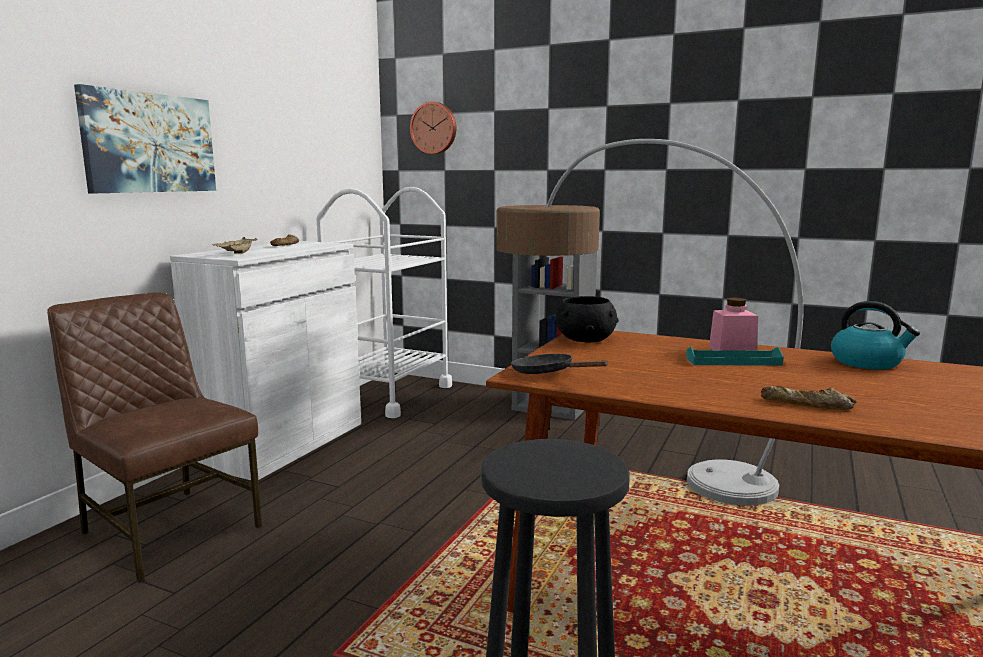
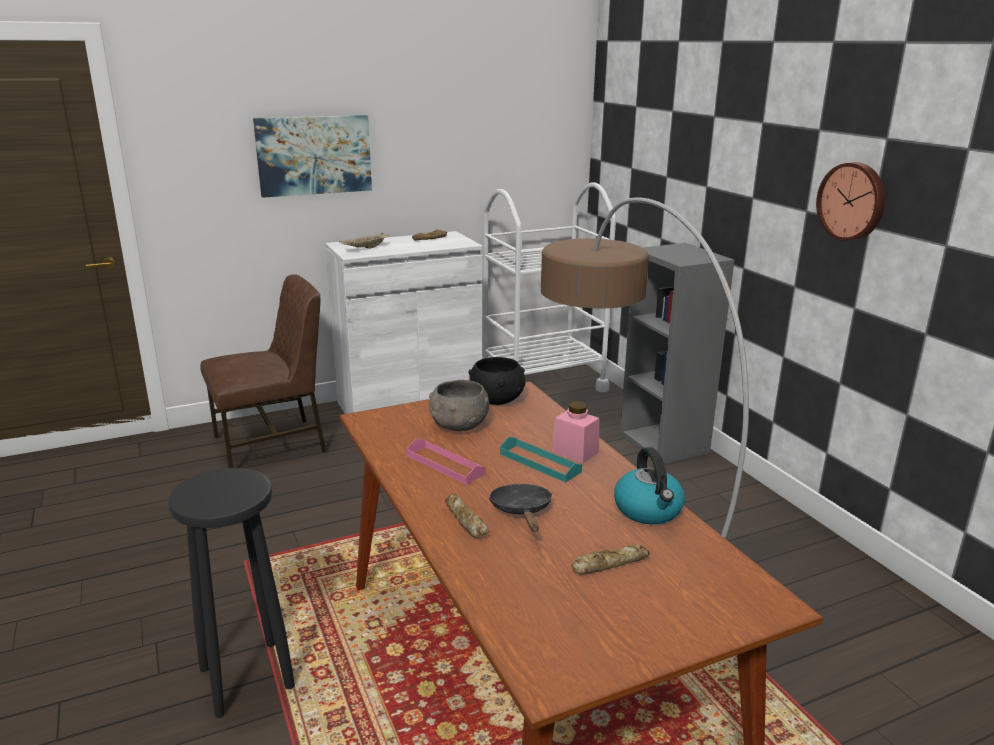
camera: 40 degrees right, 10 degrees up
brown chair [47,292,262,583] -> brown chair turned 75 degrees clockwise [200,274,327,468]
wall clock [410,102,456,154] -> wall clock moved to [816,162,885,241]
black frying pan [511,353,609,374] -> black frying pan moved to [489,484,552,532]
none -> pink tray [406,439,485,485]
none -> grey bowl [429,380,489,431]
none -> bread [571,544,650,574]

